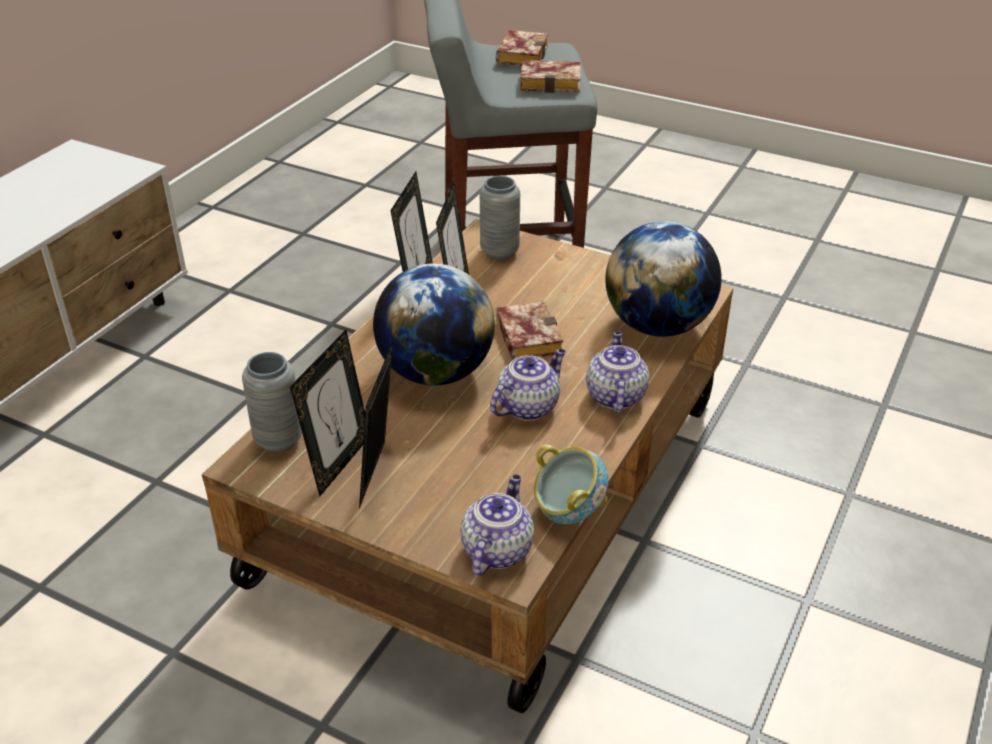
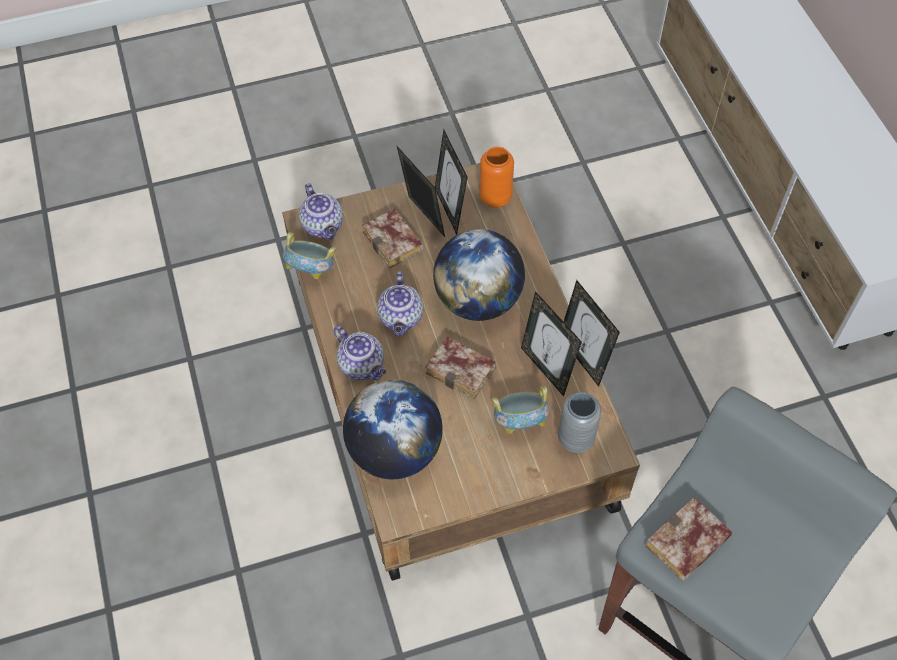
camera: 135 degrees right, 20 degrees up
grey vase [242,352,302,453] -> orange vase [479,147,514,208]
book [496,30,548,66] -> book moved to [362,208,423,268]
none -> bowl [491,385,549,434]

